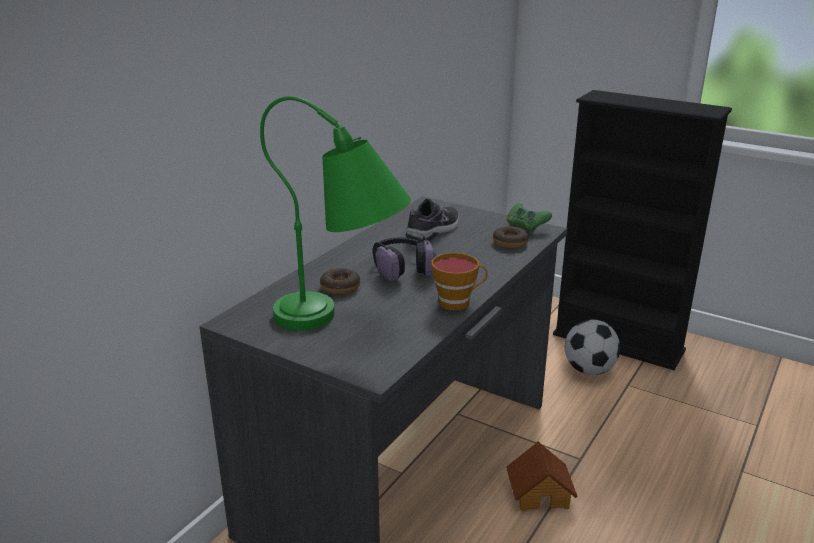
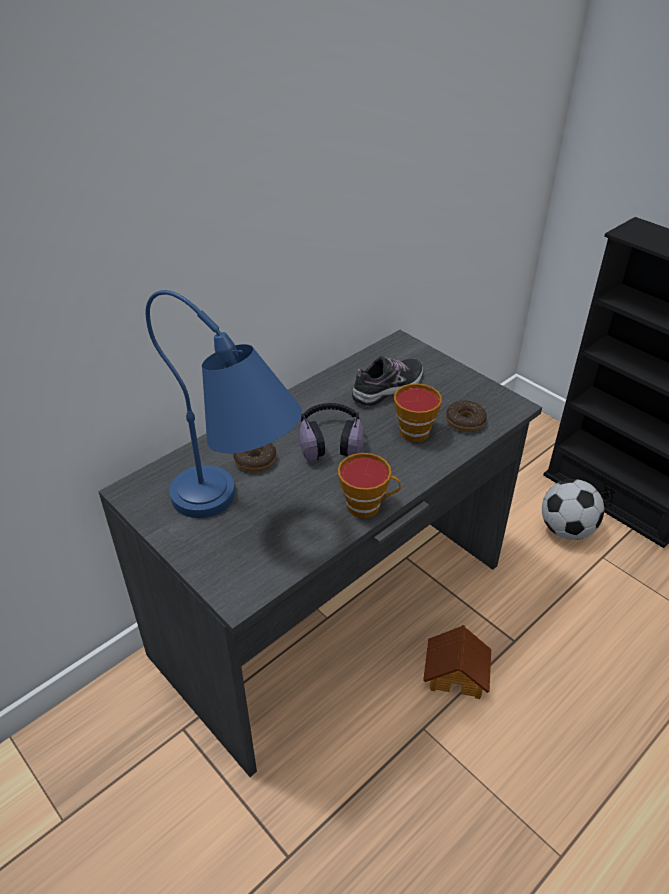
camera: 15 degrees right, 15 degrees up
green table lamp [260,96,411,331] -> blue table lamp [146,290,302,518]
green game controller [507,203,552,234] -> none
none -> cup [394,383,442,442]

